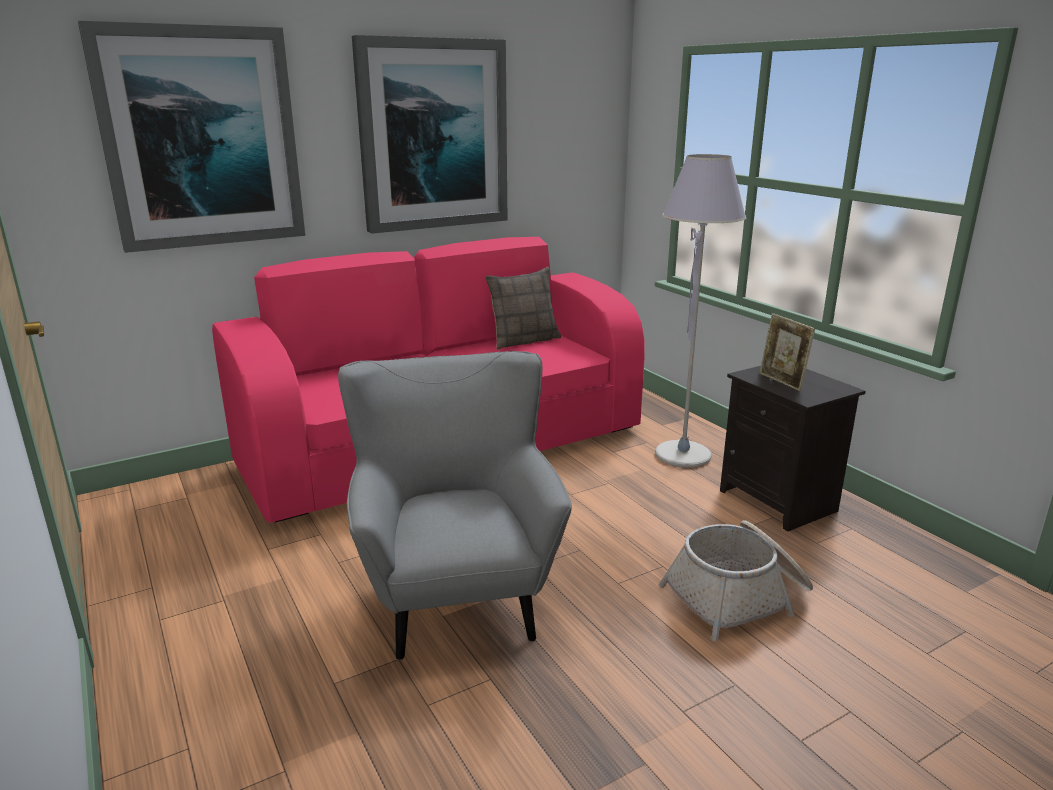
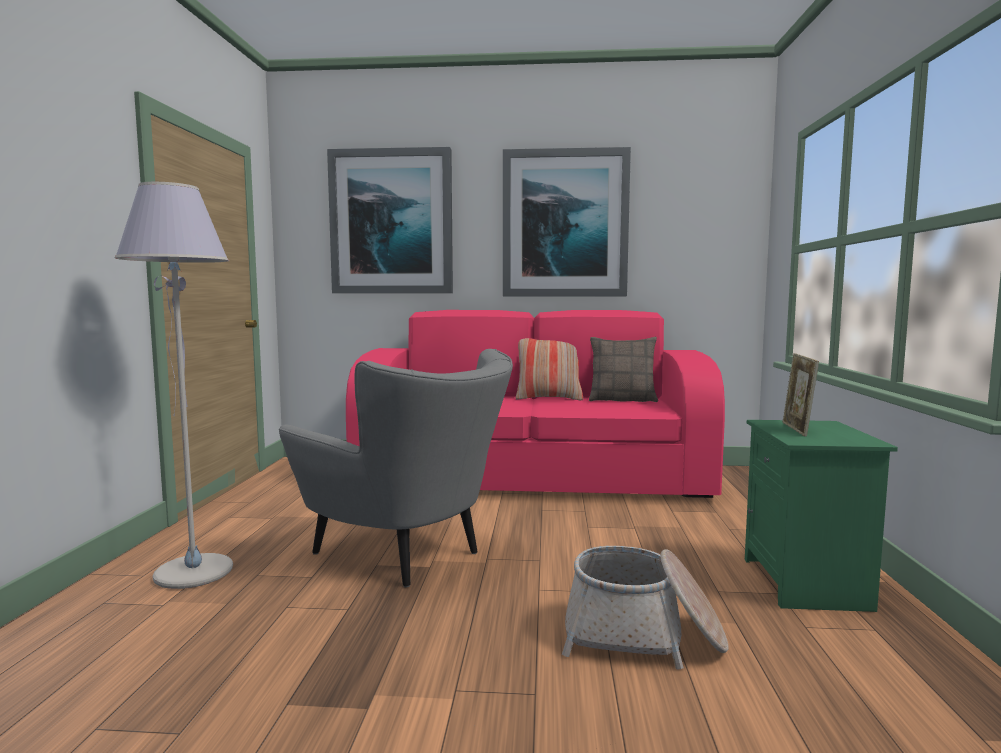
camera: 35 degrees right, 15 degrees down
grey armchair [338,351,572,660] -> grey armchair turned 105 degrees clockwise [279,349,513,587]
grey floor lamp [655,154,746,468] -> grey floor lamp moved to [114,182,233,589]
black nightstand [720,366,866,531] -> green nightstand [745,420,898,612]
none -> pillow [515,338,583,400]

